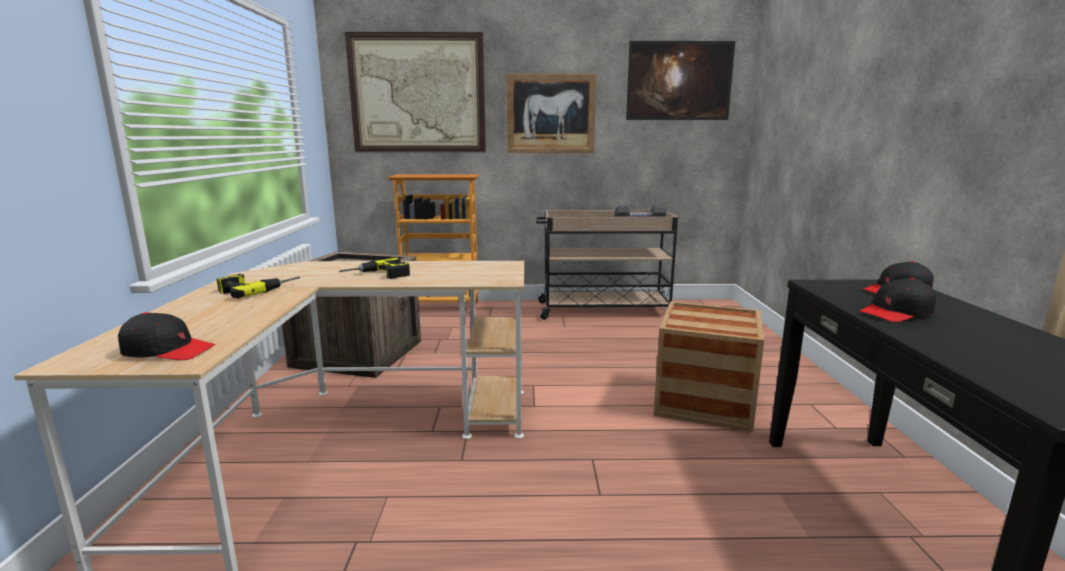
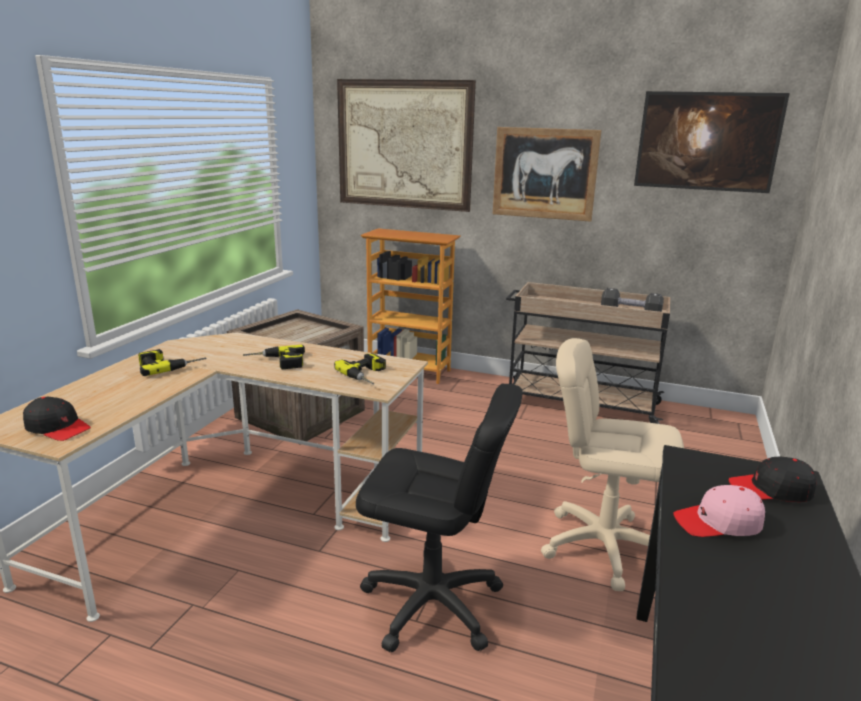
camera: 20 degrees right, 5 degrees up
crate [654,301,764,432] -> beige office chair [541,338,684,591]
black cap [859,278,936,322] -> pink cap [673,485,765,537]
none -> power drill [334,353,386,385]
none -> black office chair [356,384,522,652]

